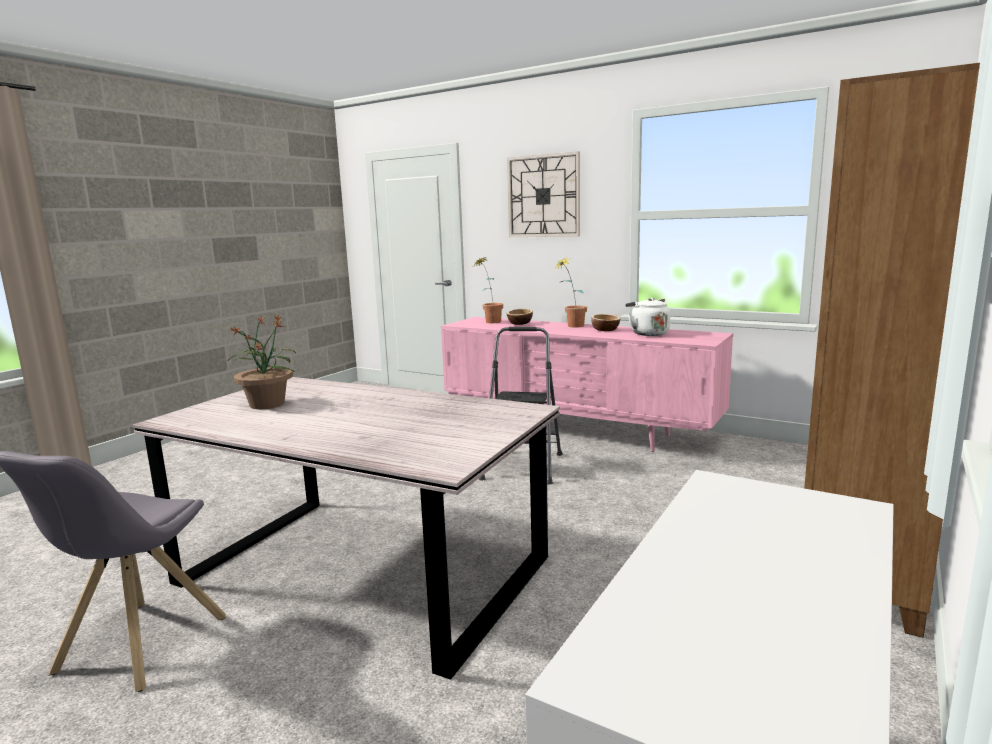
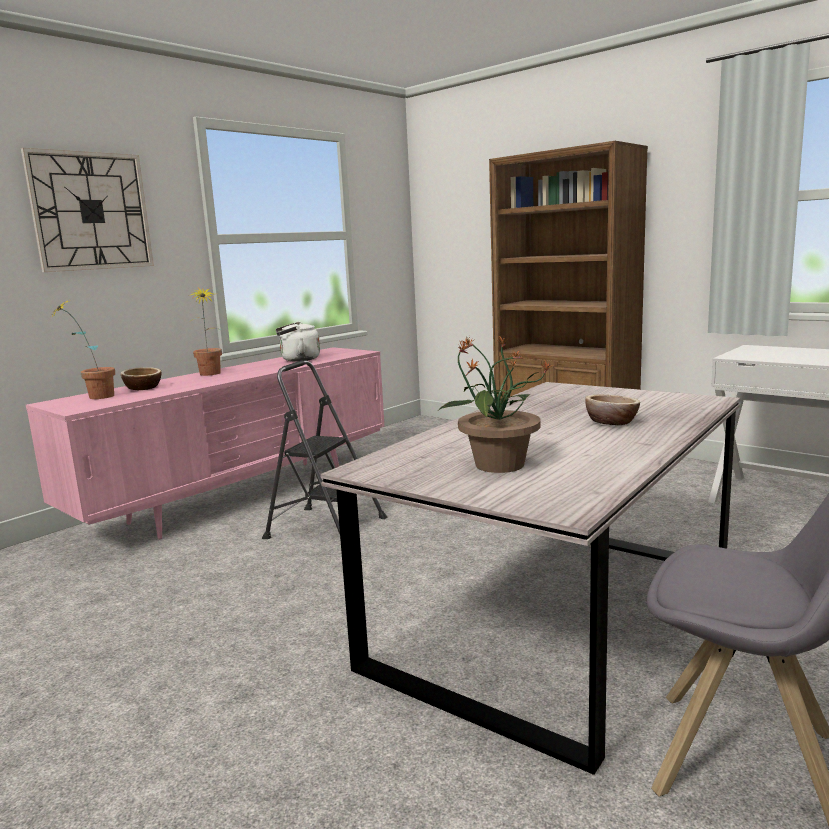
camera: 80 degrees left, 0 degrees up
bowl [591,314,621,331] -> bowl moved to [585,395,640,425]

